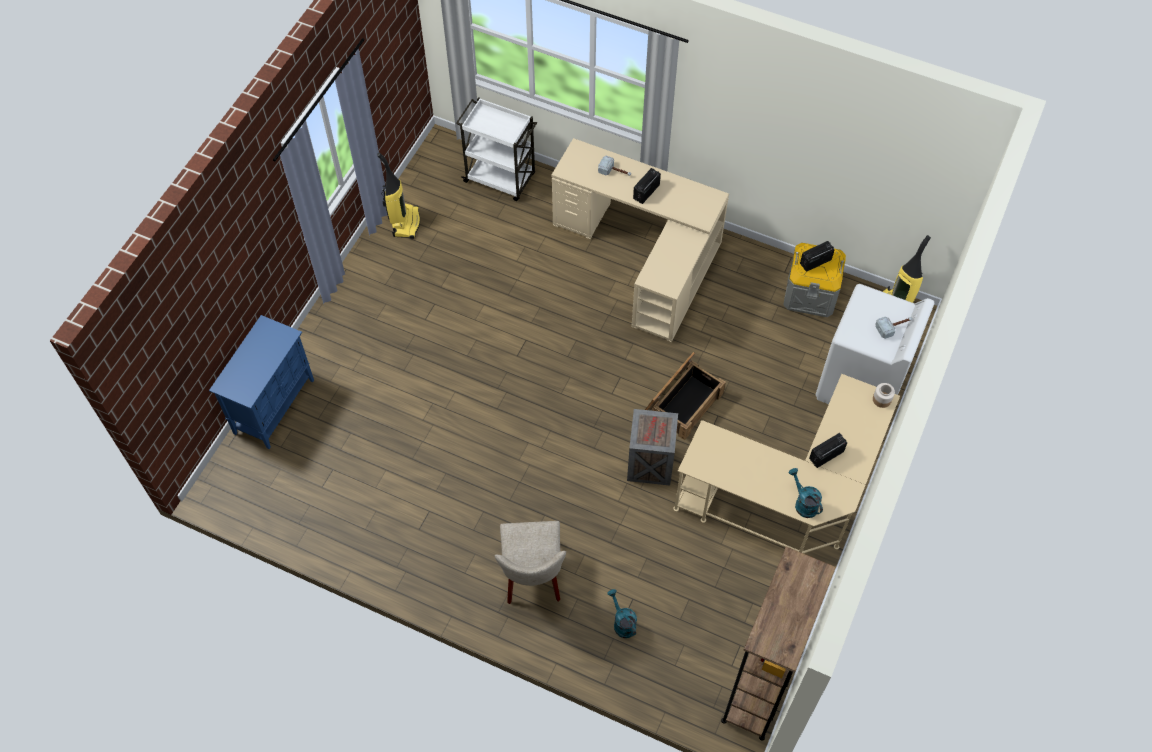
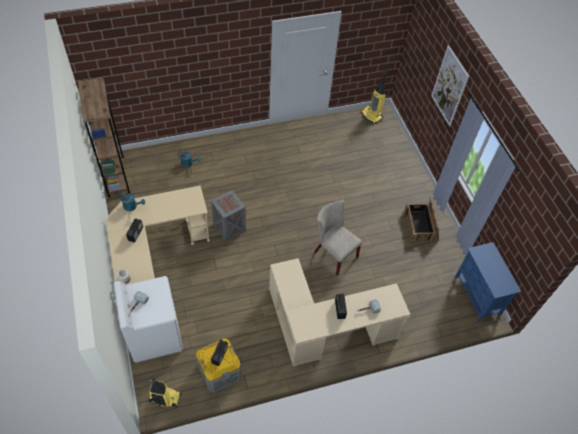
camera: 135 degrees right, 5 degrees down
blue cabinet [209,315,314,449] -> blue cabinet moved to [454,242,522,323]
vacuum cleaner [377,152,420,239] -> vacuum cleaner moved to [361,69,388,124]
white cart [456,97,537,201] -> none
beige chair [495,521,566,604] -> beige chair moved to [314,200,362,275]
crate [645,352,726,440] -> crate moved to [404,197,439,242]
none -> picture [431,45,469,126]

